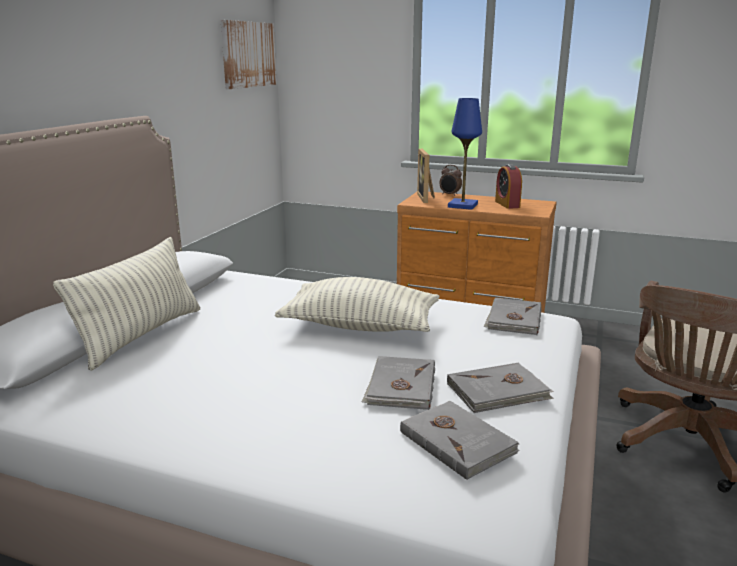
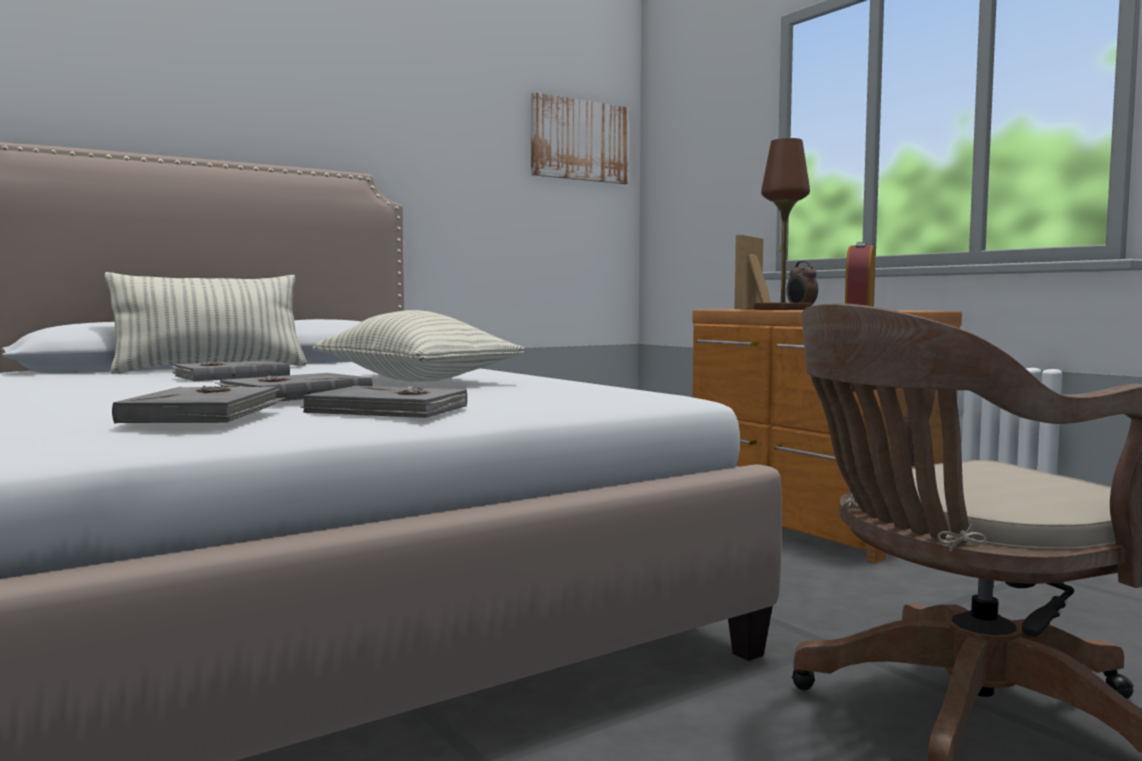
camera: 35 degrees right, 15 degrees down
blue table lamp [448,98,482,210] -> brown table lamp [754,138,812,310]
grey book [484,298,542,335] -> grey book moved to [171,360,290,381]

